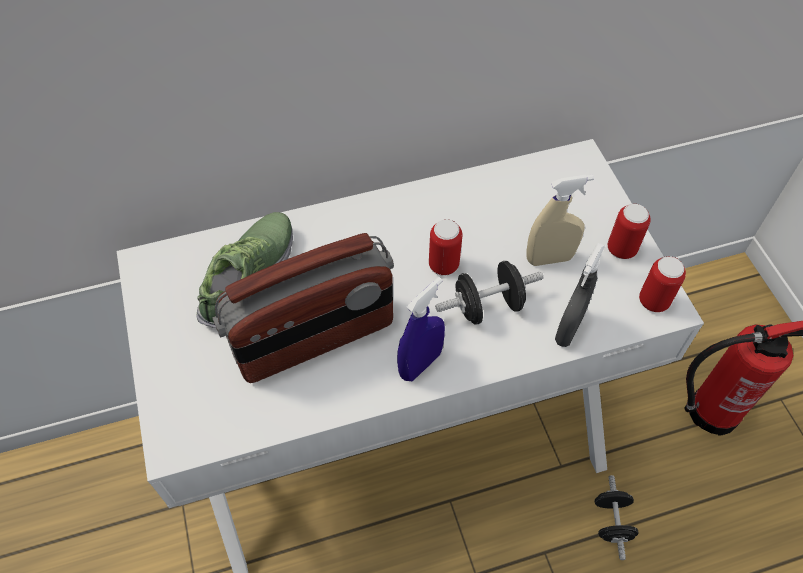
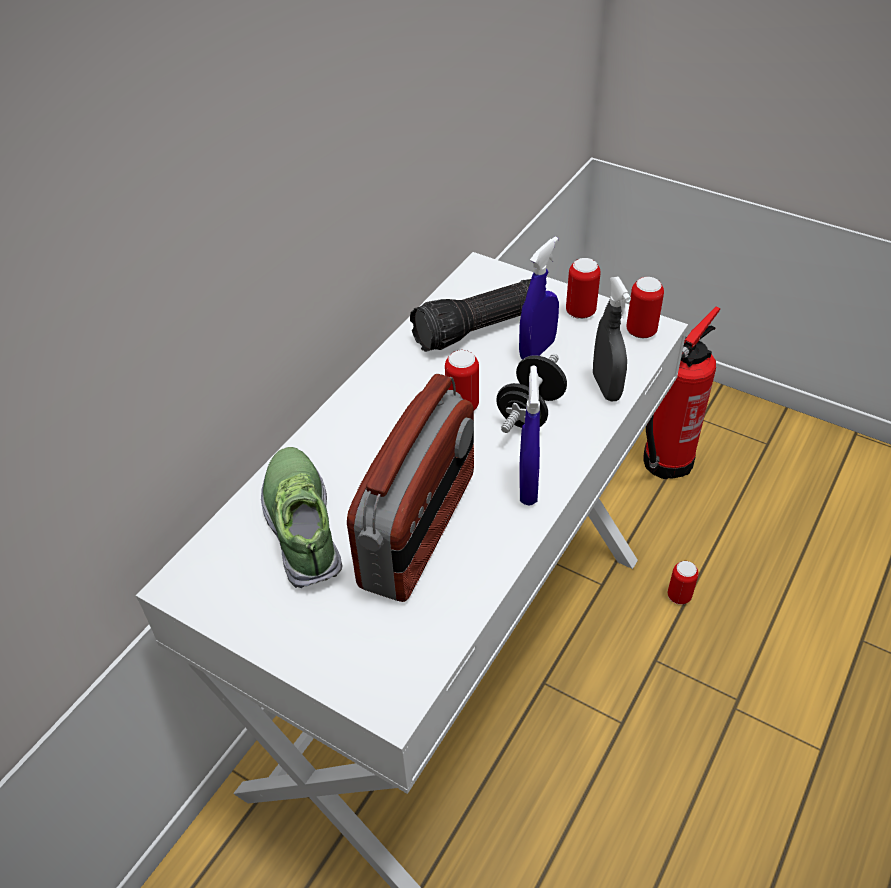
camera: 40 degrees left, 10 degrees down
beige spray bottle [526,175,594,266] -> blue spray bottle [519,236,559,359]
black dumbbell [594,475,638,560] -> can [668,561,699,605]
none -> flashlight [410,279,531,352]

